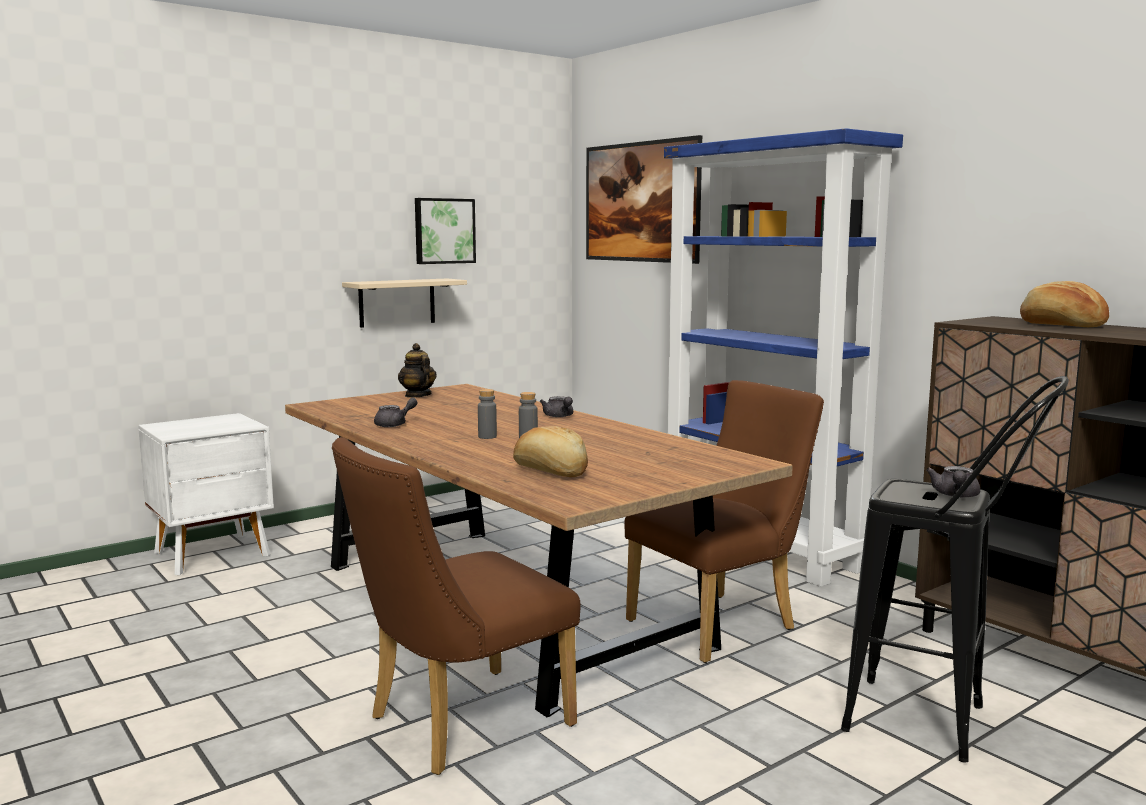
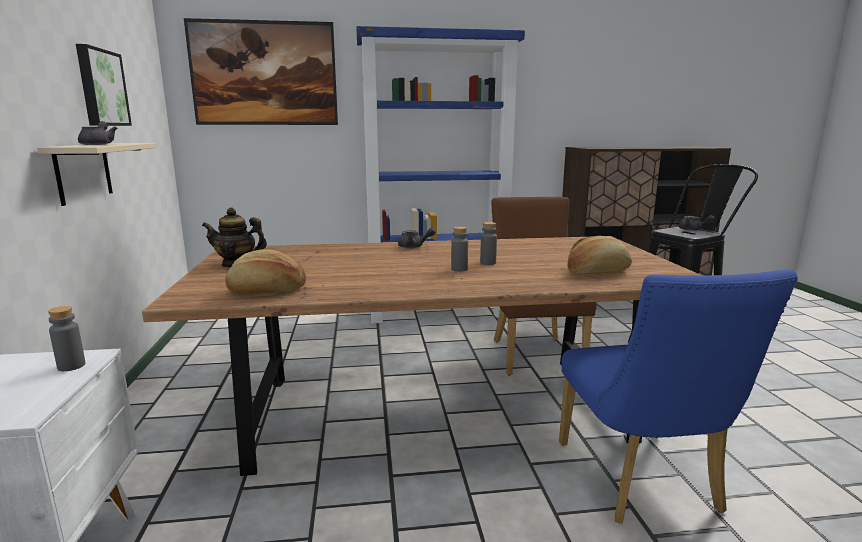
camera: 60 degrees left, 5 degrees up
brown chair [332,437,581,775] -> blue chair [559,269,798,523]
grey teapot [374,398,418,427] -> grey teapot moved to [78,121,118,145]
bread [1020,281,1109,327] -> bread moved to [225,249,306,294]
none -> grey bottle [48,306,85,371]

